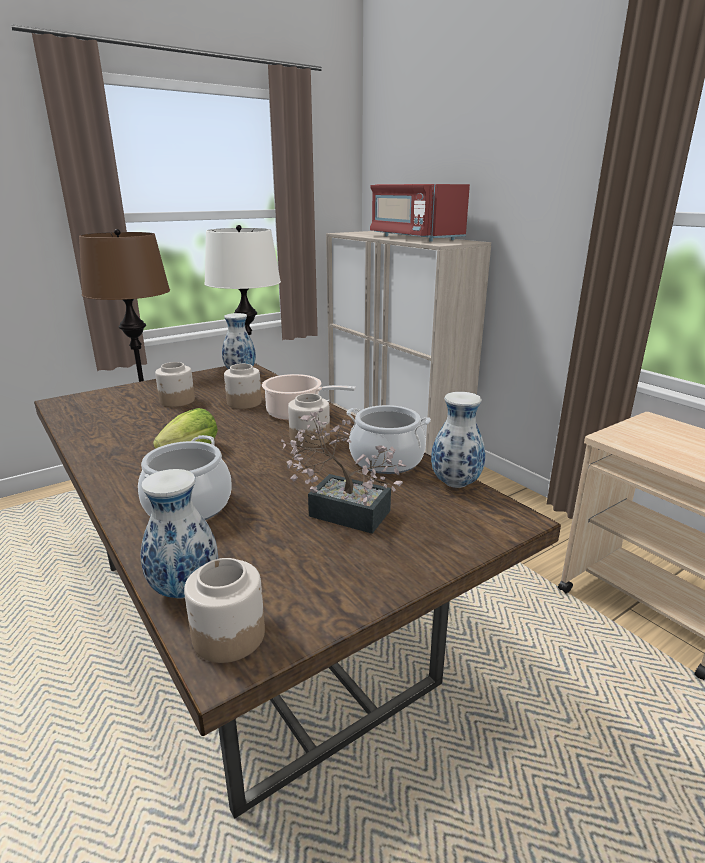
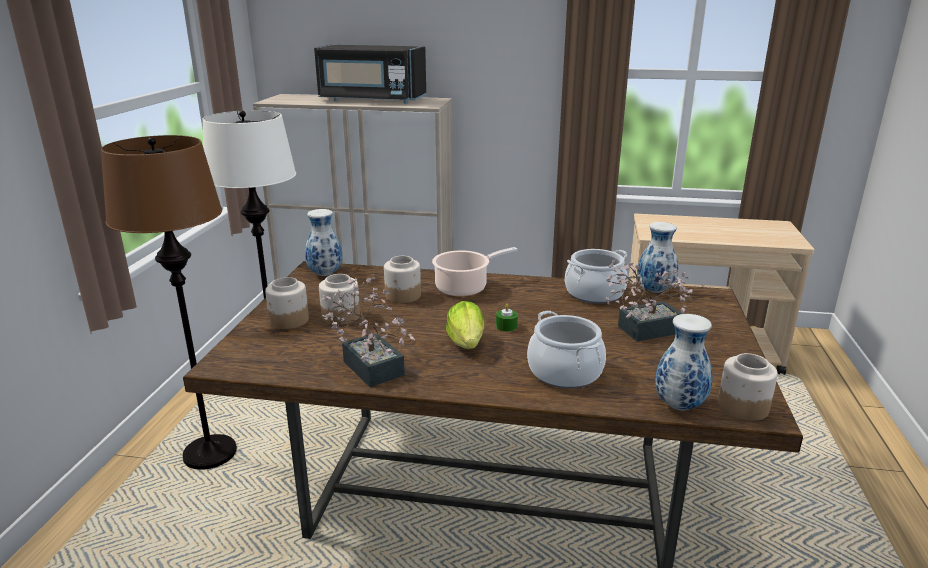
camera: 45 degrees left, 0 degrees up
jar [288,393,330,447] -> jar moved to [265,277,309,329]
red microwave [370,184,470,242] -> black microwave [314,45,426,104]
none -> potted plant [320,276,415,387]
none -> green candle [496,304,518,332]

